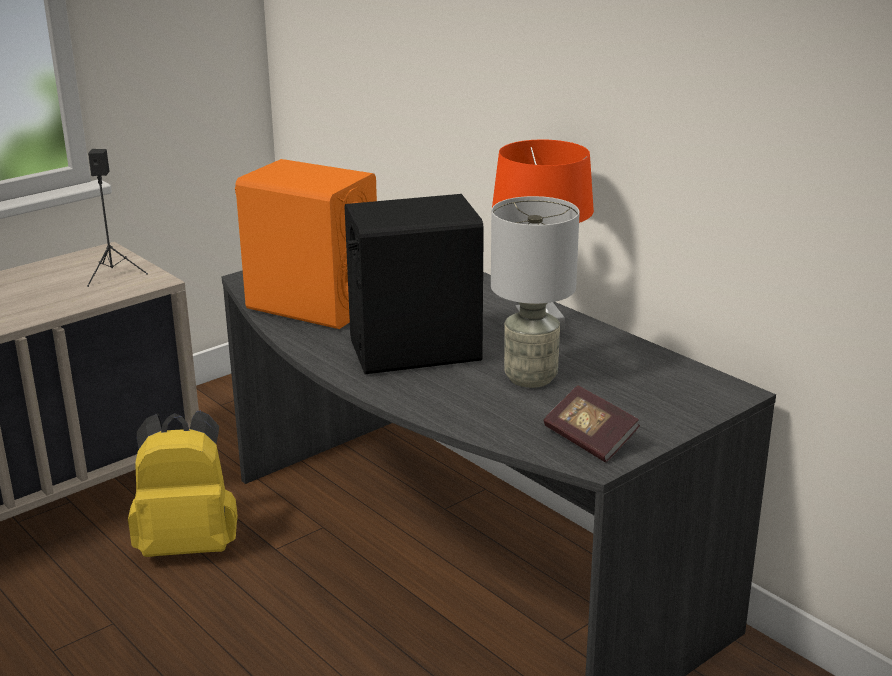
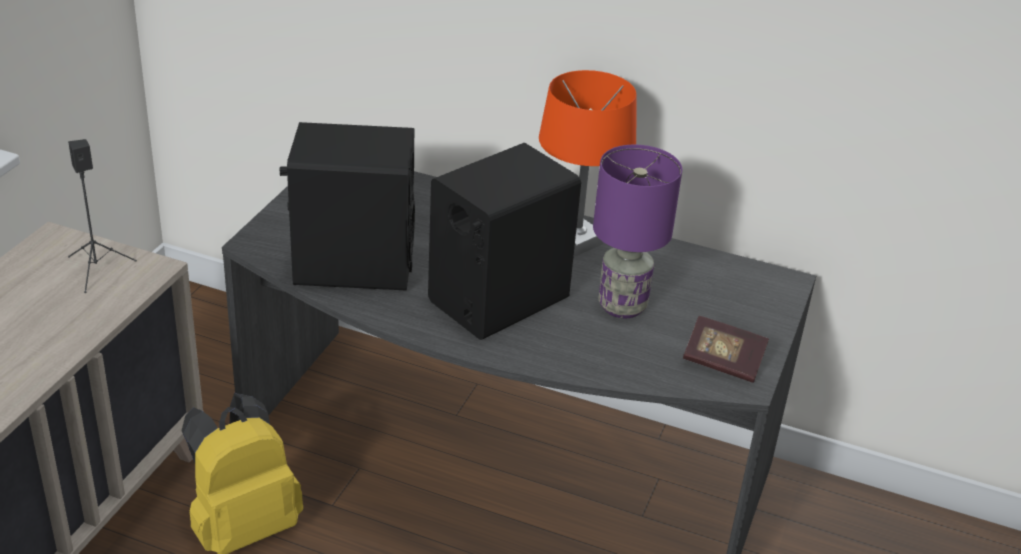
camera: 30 degrees left, 10 degrees up
orange speaker [235,159,377,329] -> black speaker [280,122,415,291]
grey table lamp [491,196,580,388] -> purple table lamp [593,145,682,318]

